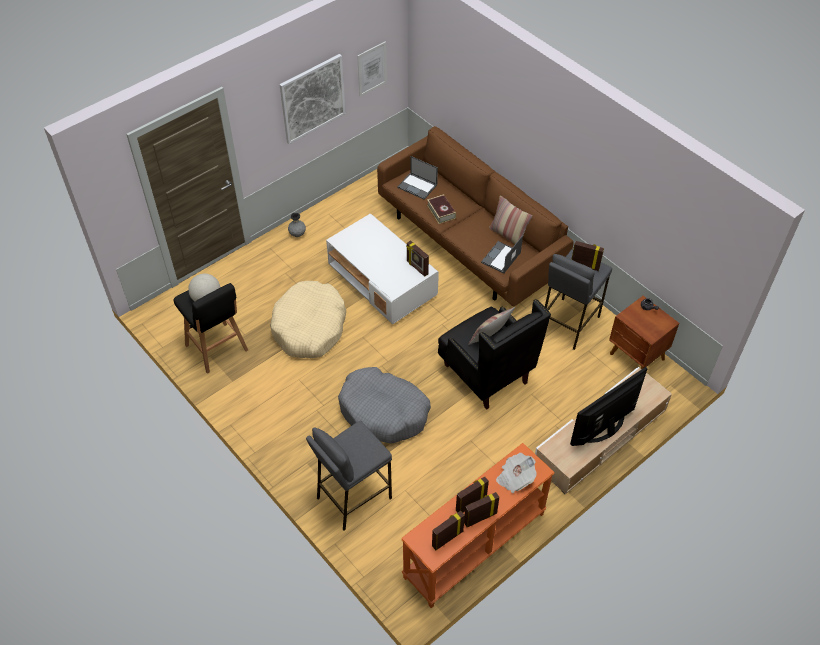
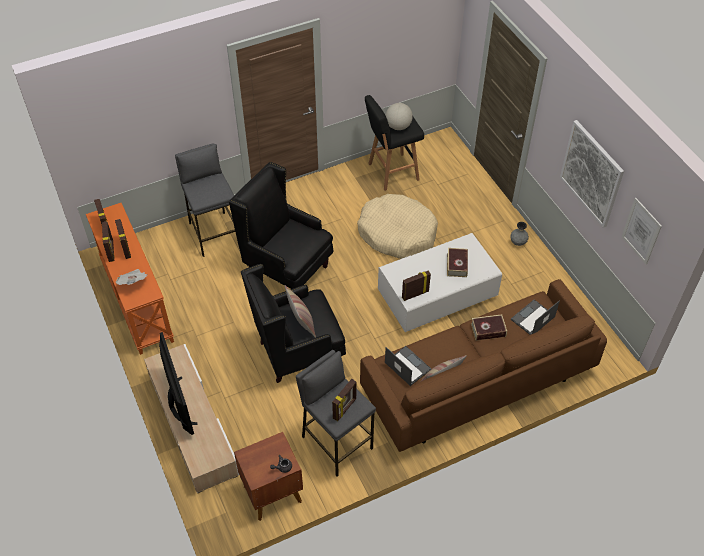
camera: 105 degrees right, 0 degrees up
grey dog bed [338,367,431,443] -> black armchair [229,162,334,289]
none -> book [447,248,468,277]

